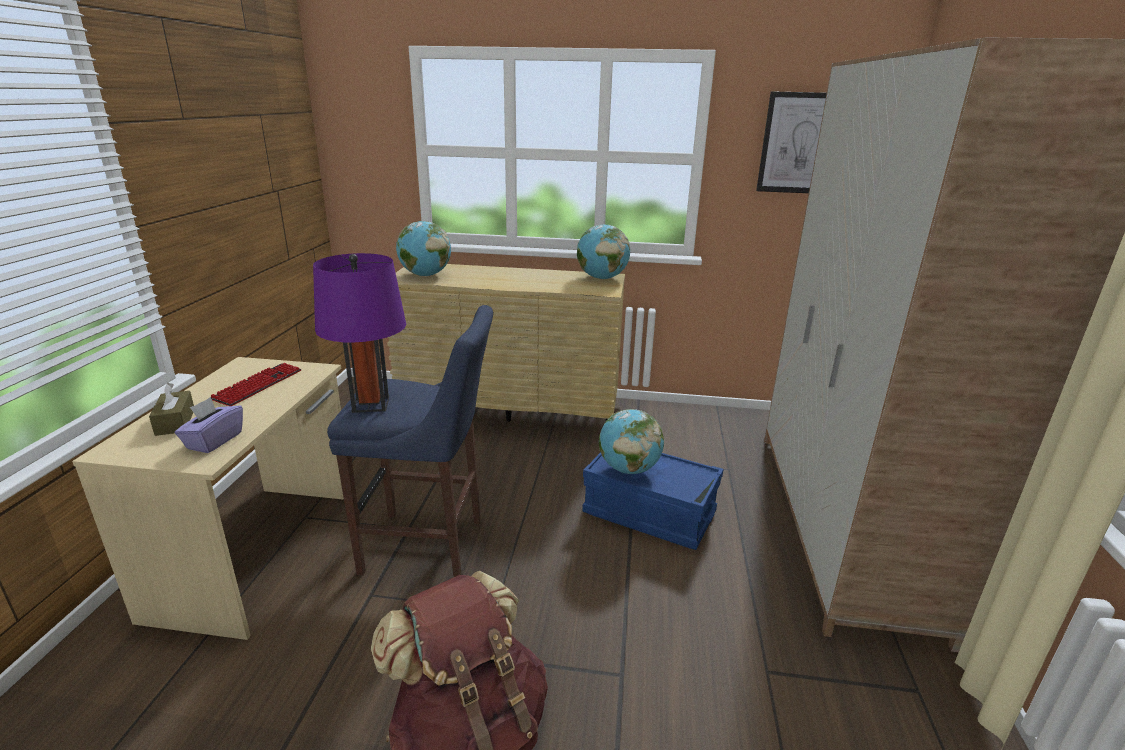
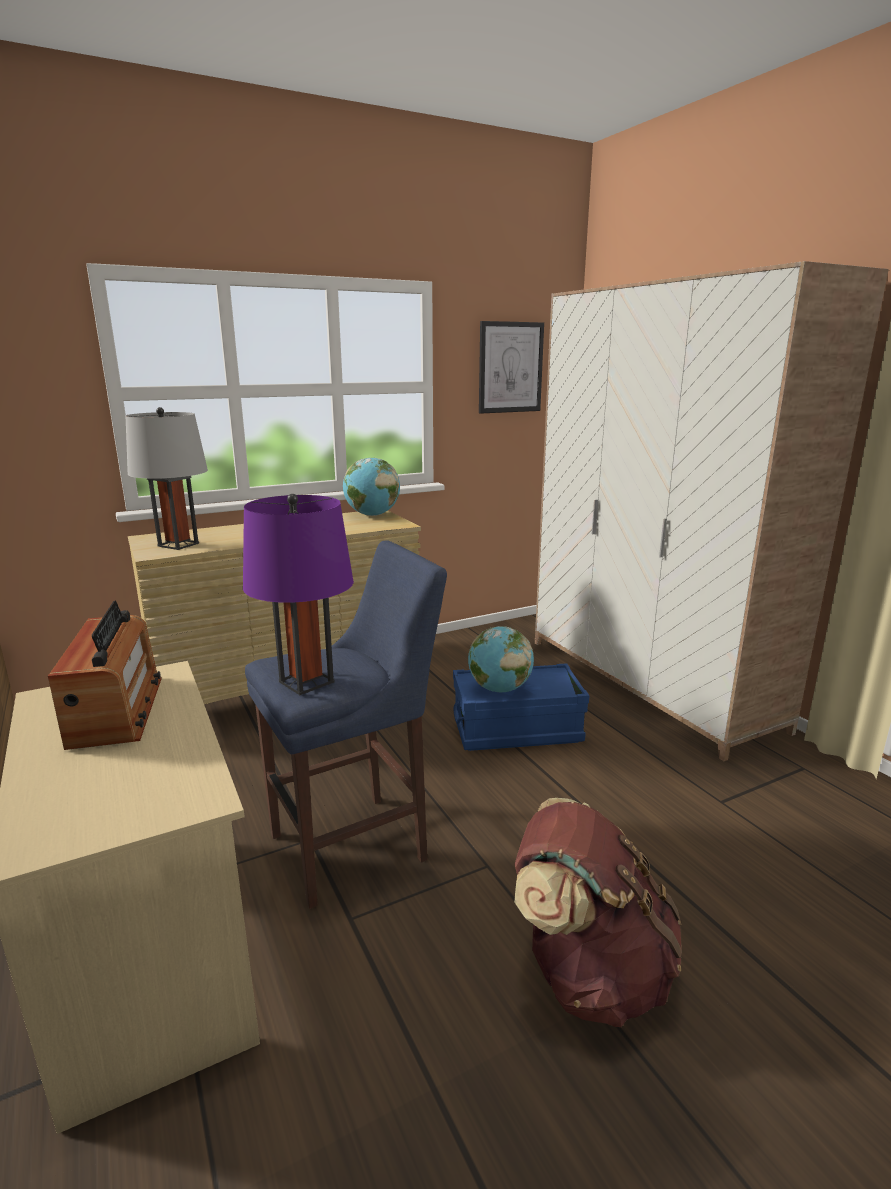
camera: 35 degrees left, 5 degrees down
brown tissue box [149,383,194,436] -> none
purple tissue box [175,397,243,453] -> none
keyboard [211,363,301,406] -> radio [48,601,162,750]
globe [396,221,451,276] -> grey table lamp [126,407,208,550]

